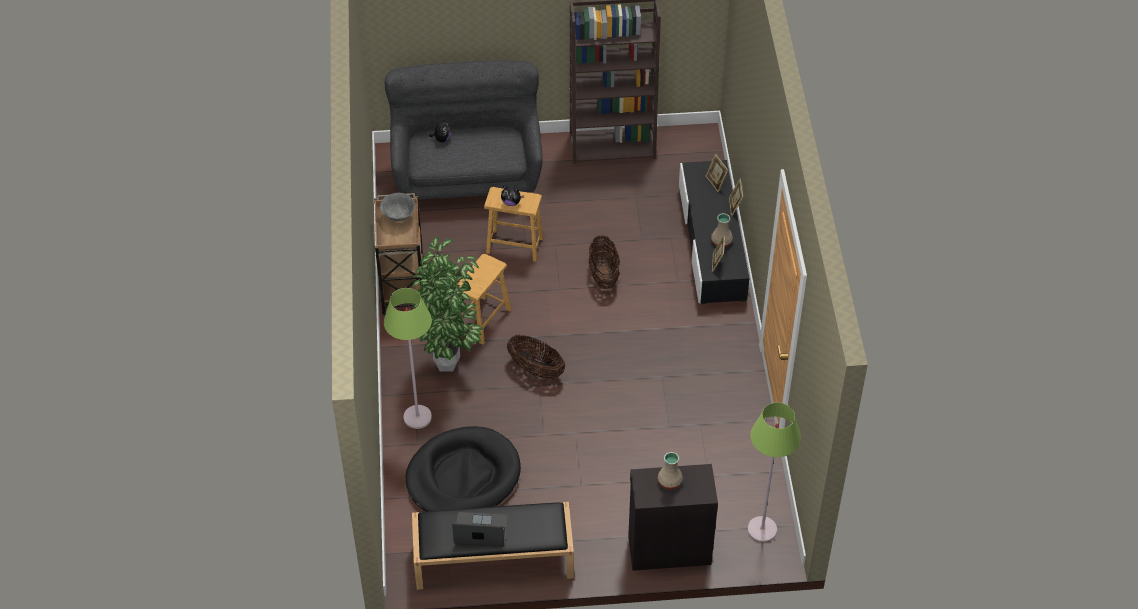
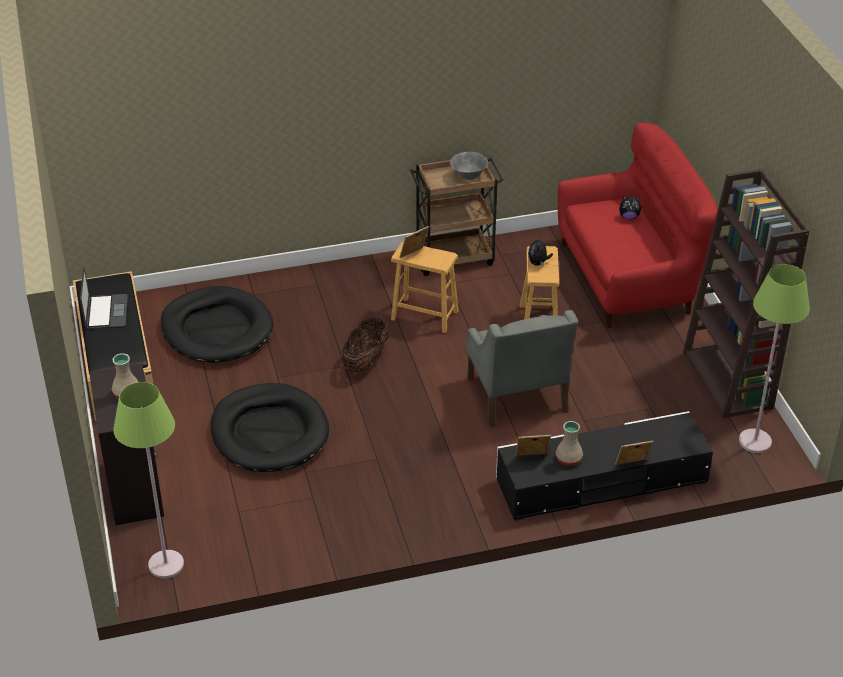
camera: 80 degrees right, 10 degrees down
green floor lamp [384,288,432,429] -> green floor lamp moved to [739,264,810,453]
grey sofa [385,60,543,200] -> red sofa [558,123,718,328]
potted plant [412,236,483,372] -> none
basket [589,236,620,289] -> grey armchair [467,310,578,428]
picture frame [706,154,728,192] -> picture frame moved to [399,226,429,258]
none -> black dog bed [211,383,329,472]

